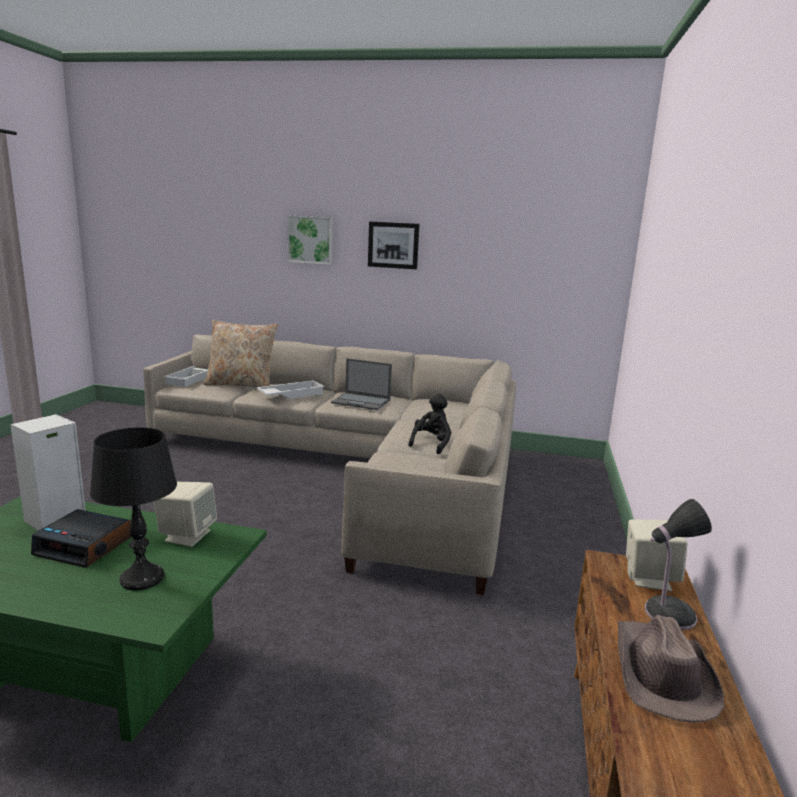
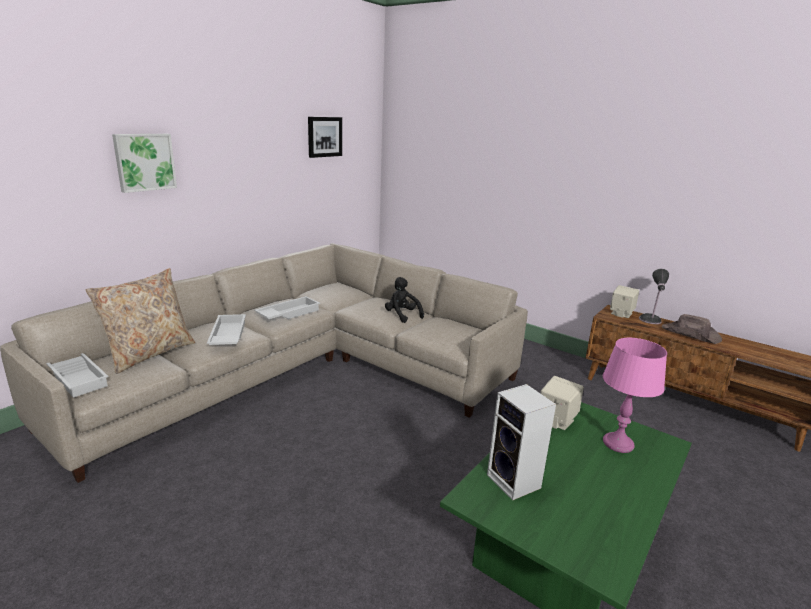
camera: 65 degrees left, 5 degrees up
alarm clock [31,509,131,568] -> none
black table lamp [90,427,177,591] -> pink table lamp [603,338,667,453]
laptop [331,358,392,410] -> white tray [254,296,320,319]
picture [368,222,420,269] -> picture moved to [308,117,342,158]

